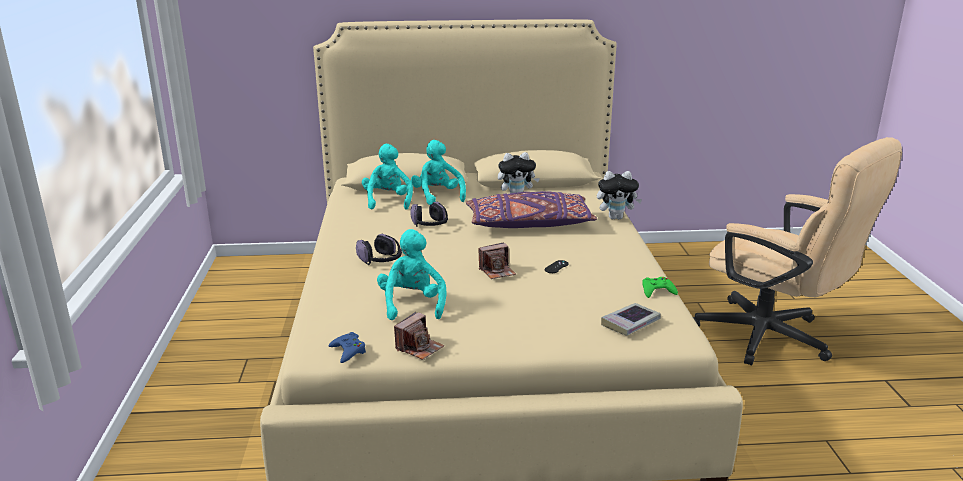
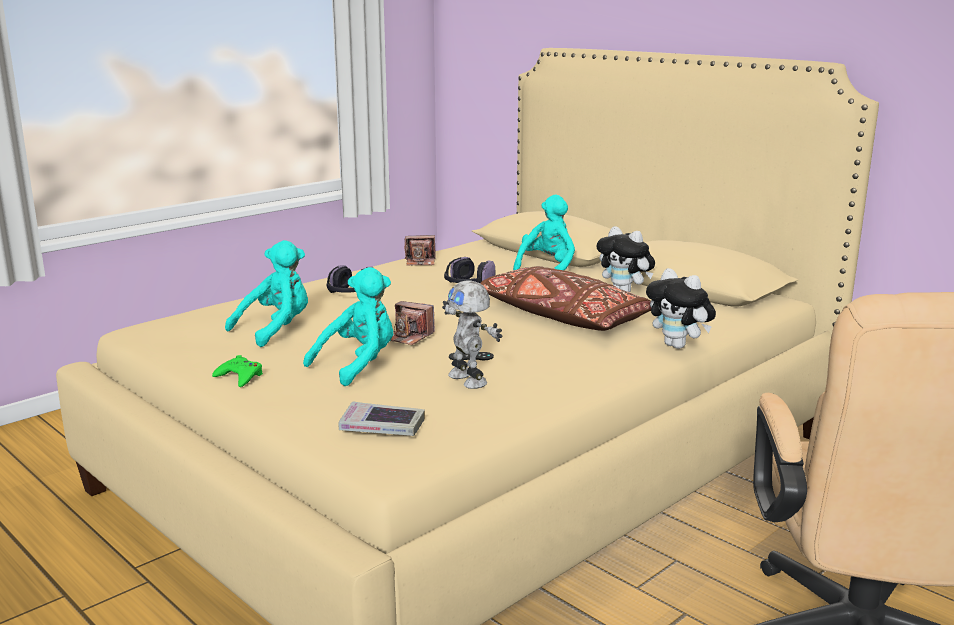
camera: 50 degrees right, 5 degrees down
blue game controller [329,332,366,363] -> none
turquoise plush toy [362,144,413,210] -> turquoise plush toy moved to [303,267,393,386]
camera [394,312,444,360] -> camera moved to [405,235,436,265]
purple pillow [466,191,597,228] -> brown pillow [480,266,651,331]
green game controller [642,277,678,298] -> green game controller moved to [212,355,263,387]
none -> toy robot [442,280,503,389]

